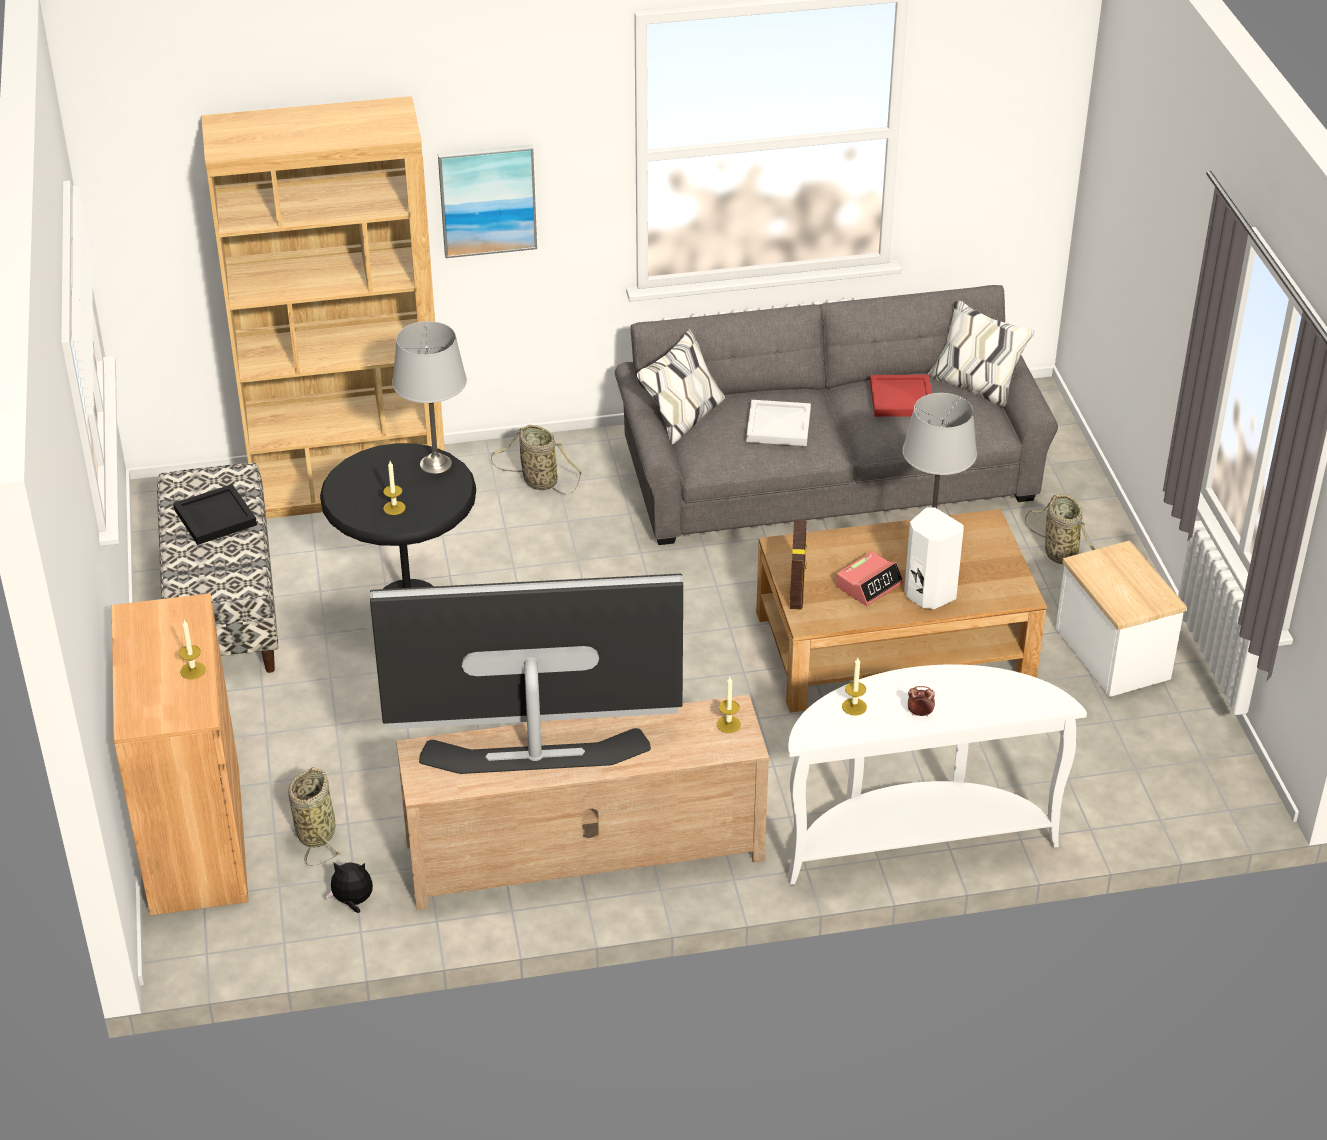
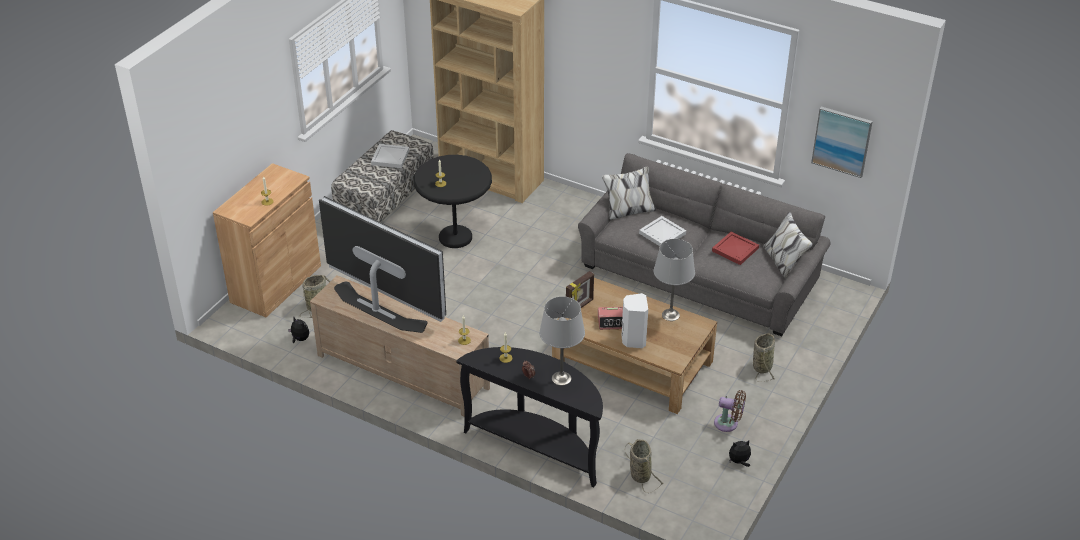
camera: 40 degrees right, 0 degrees up
black tray [173,484,257,545] -> white tray [371,144,409,168]
grey table lamp [392,321,467,474] -> grey table lamp moved to [539,296,585,386]
picture [438,144,537,258] -> picture moved to [811,106,873,178]
basket [491,425,582,495] -> basket moved to [625,439,663,493]
white console table [787,664,1087,885] -> black console table [457,347,603,487]
side table [1055,541,1187,697] -> brown fan [714,390,746,432]
none -> plush toy [729,440,751,467]

